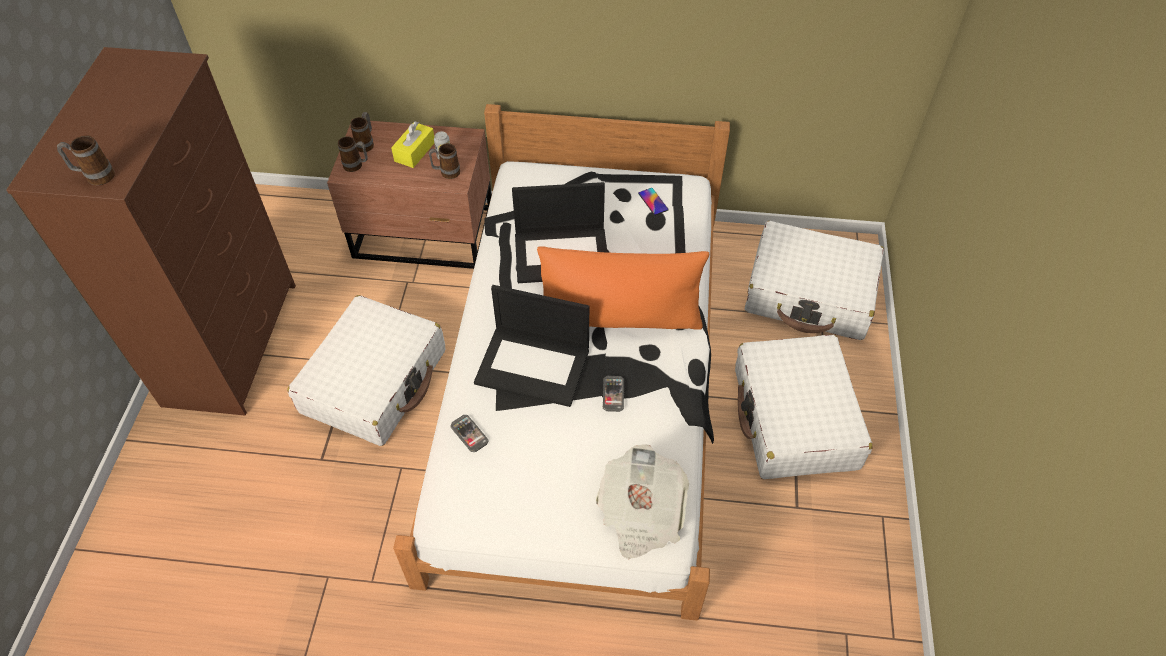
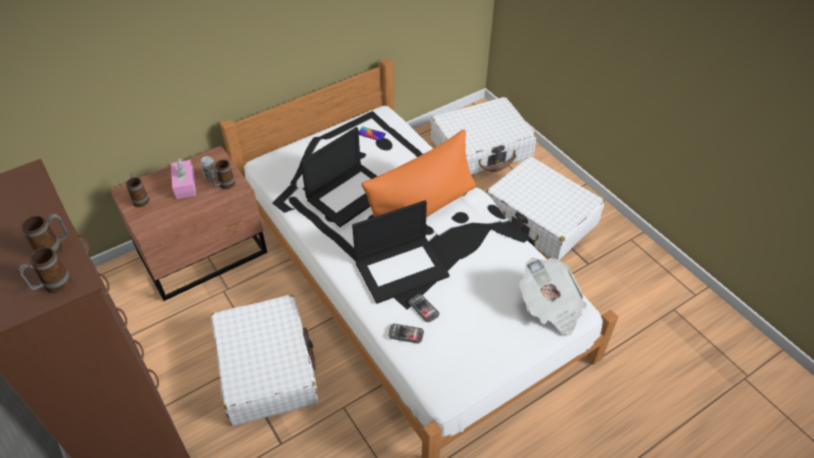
camera: 40 degrees left, 5 degrees down
mug [338,136,368,172] -> mug moved to [21,213,68,256]
yellow tissue box [391,121,434,168] -> pink tissue box [171,159,196,199]
phone [603,376,624,412] -> phone moved to [409,294,440,322]

